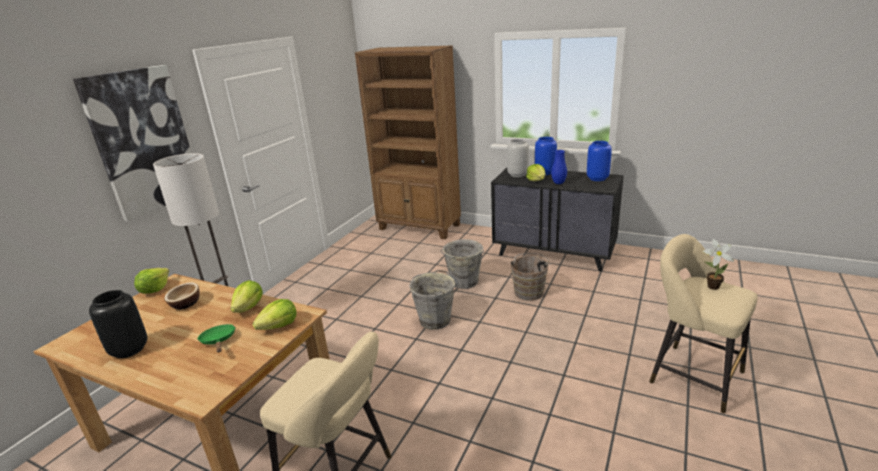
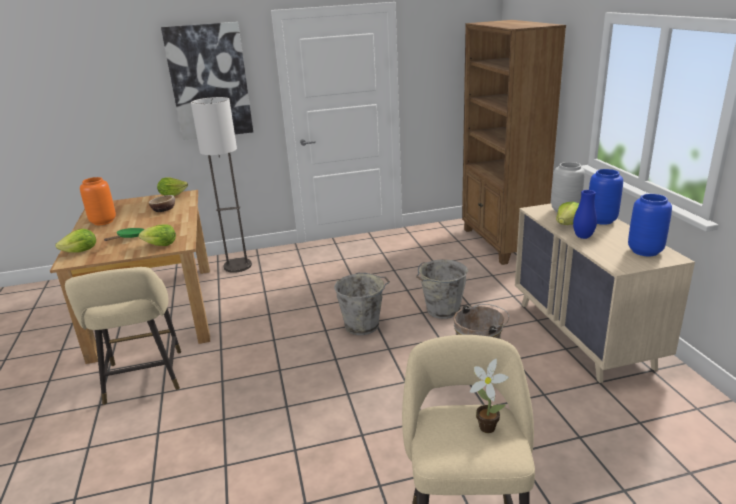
camera: 50 degrees right, 0 degrees up
black vase [89,290,147,358] -> orange vase [80,177,116,225]
lettuce [230,280,263,313] -> lettuce moved to [55,229,96,253]
black dresser [491,168,624,271] -> beige dresser [515,204,695,383]

